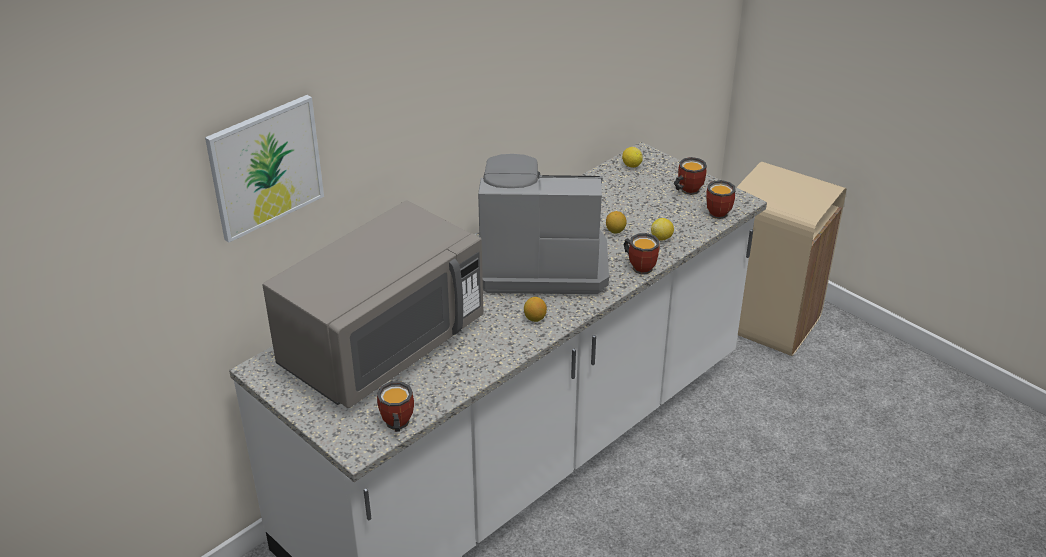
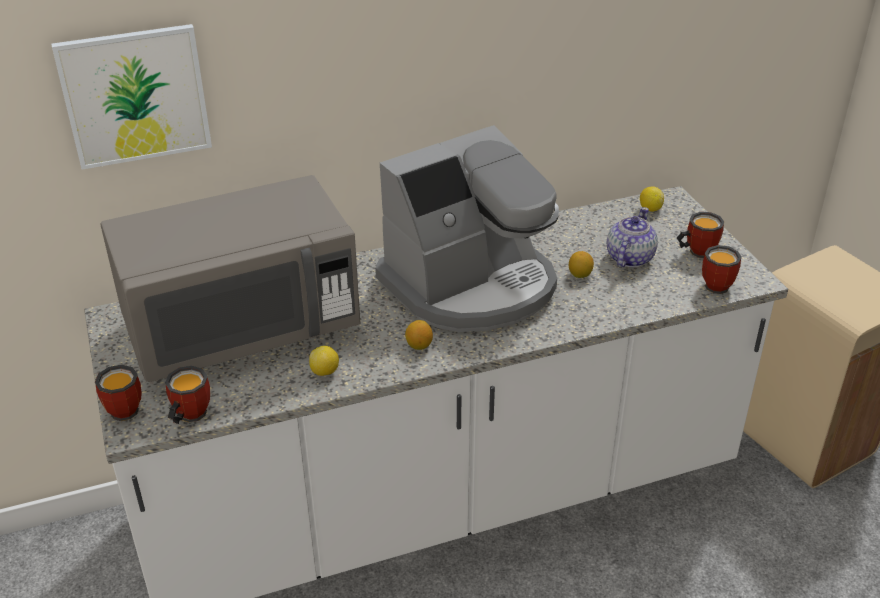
camera: 25 degrees right, 0 degrees up
coffee machine [478,154,609,294] -> coffee machine turned 120 degrees clockwise [375,125,559,332]
mug [623,233,660,274] -> mug moved to [95,365,141,421]
lemon [651,218,674,241] -> lemon moved to [309,346,339,376]
none -> teapot [607,207,658,268]

